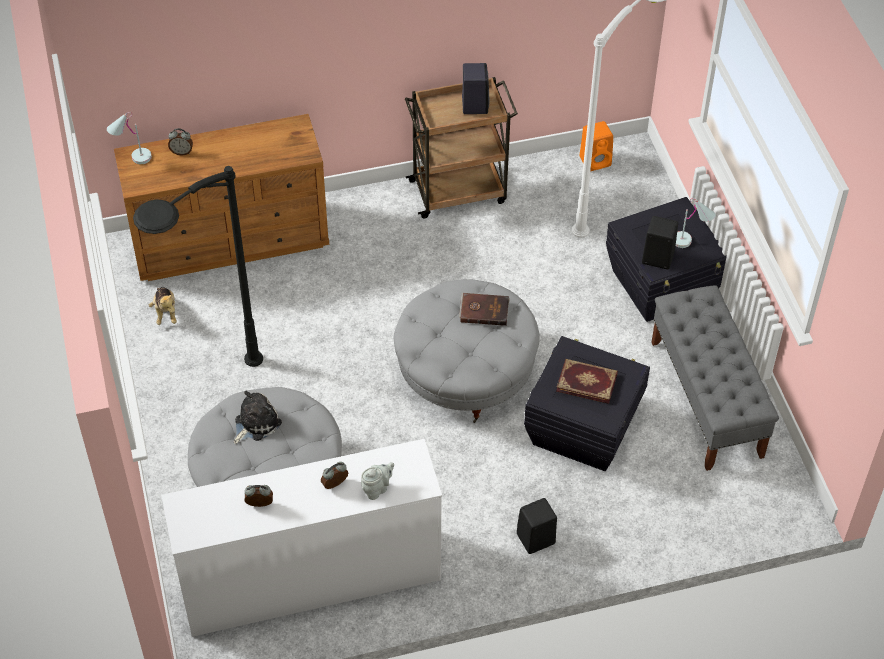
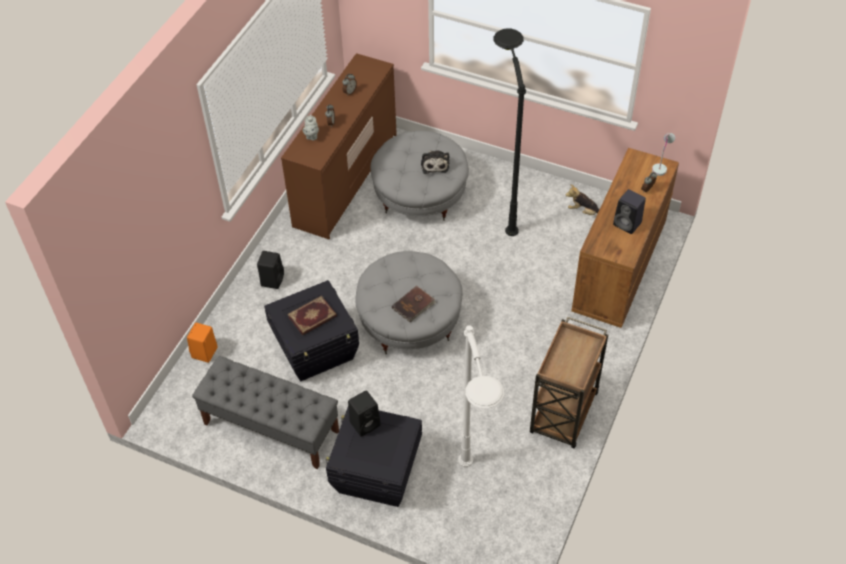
camera: 130 degrees right, 0 degrees up
white dresser [161,439,442,637] -> brown dresser [281,53,397,239]
black speaker [462,63,489,114] -> black speaker moved to [613,189,646,234]
orange speaker [580,121,613,171] -> orange speaker moved to [187,323,218,363]
white table lamp [676,198,716,248] -> none

